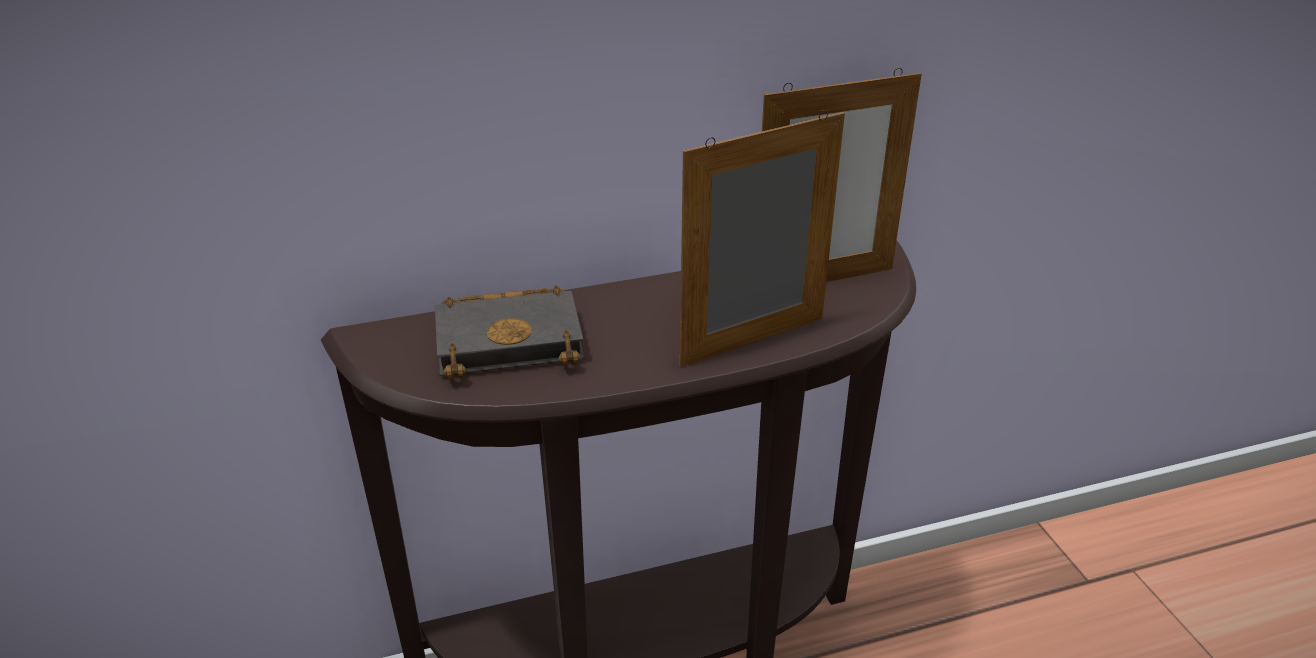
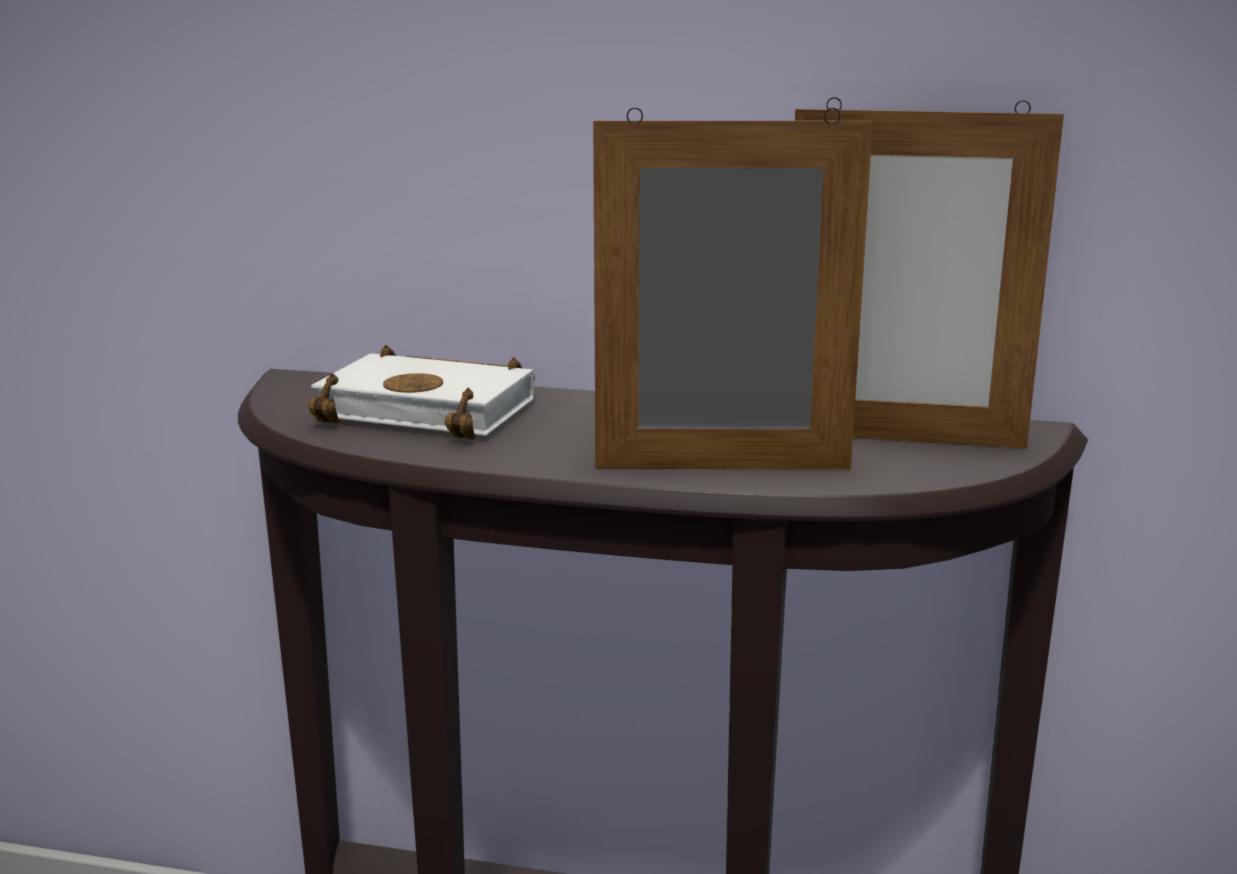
camera: 30 degrees right, 15 degrees down
black book [435,286,584,380] -> white book [308,345,535,439]

